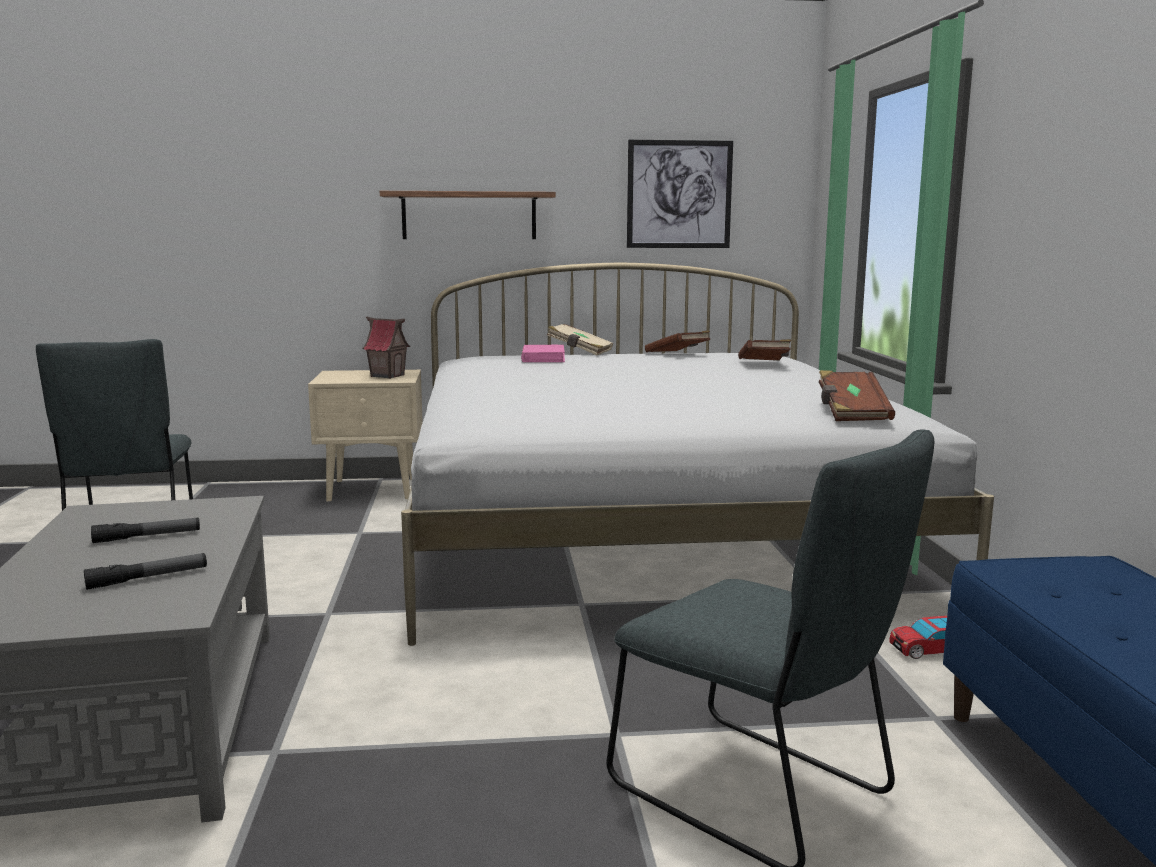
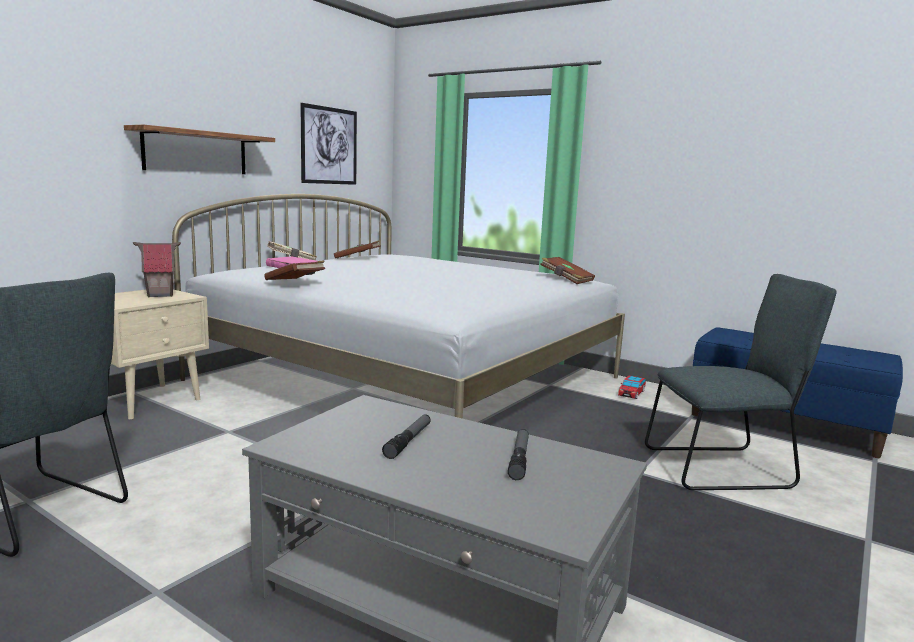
camera: 50 degrees left, 0 degrees up
brown book [738,339,791,361] -> brown book moved to [264,260,325,280]

